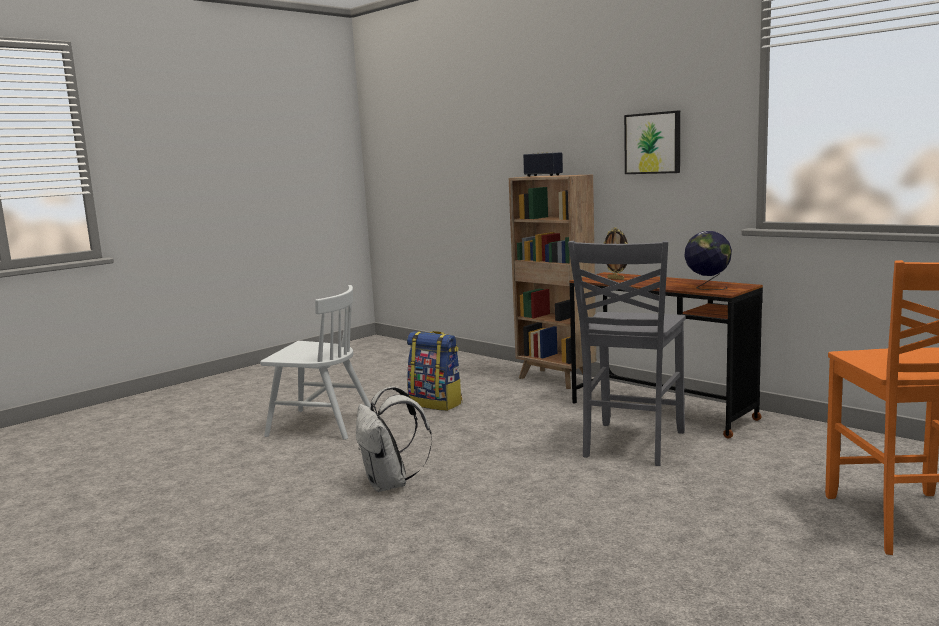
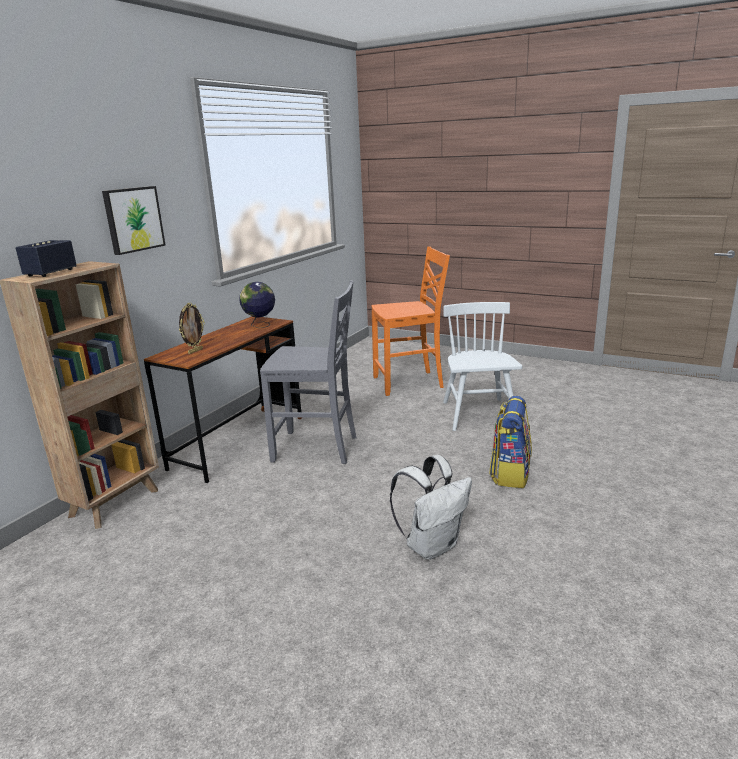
camera: 105 degrees left, 10 degrees up
white chair [260,285,371,440] -> white chair moved to [443,302,522,431]
backpack [407,331,462,411] -> backpack moved to [489,396,532,488]

